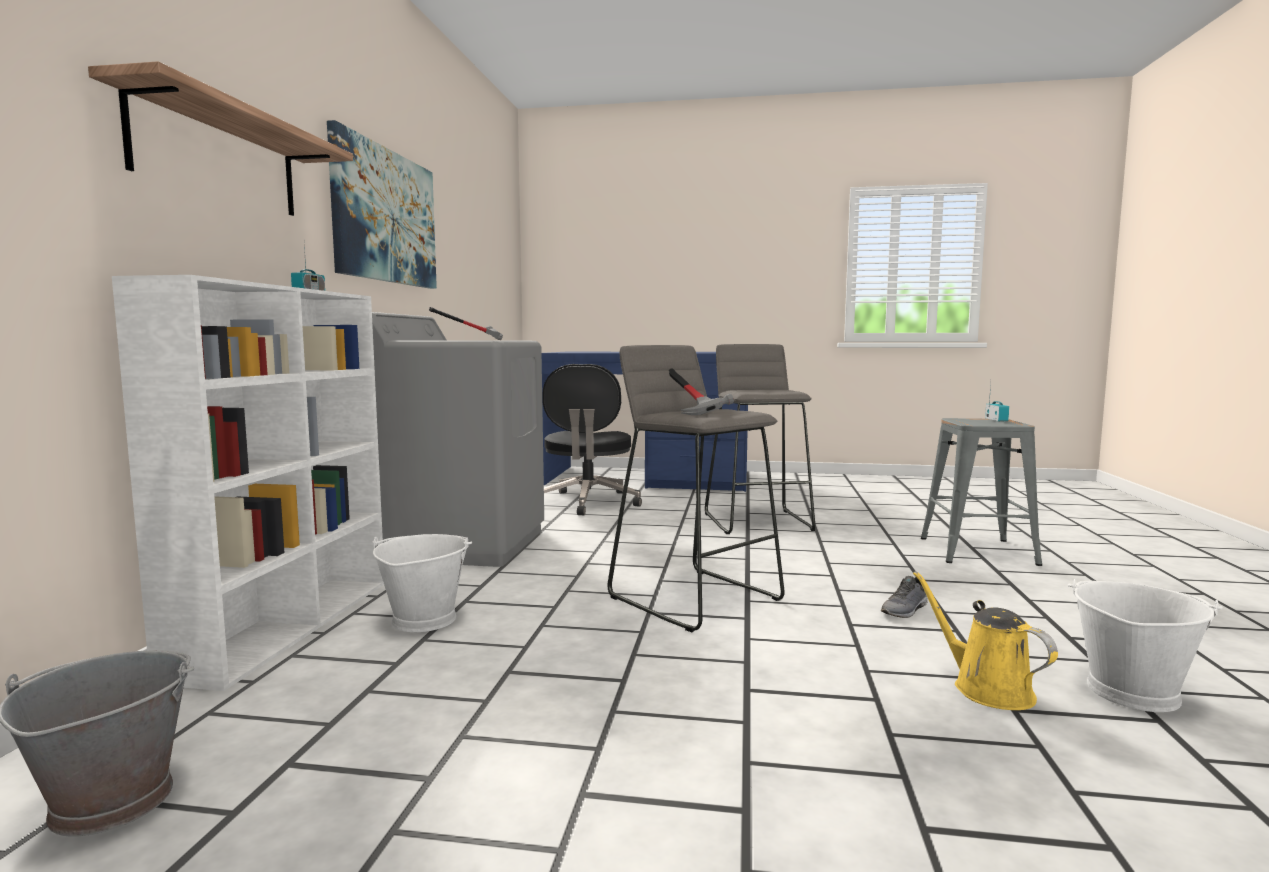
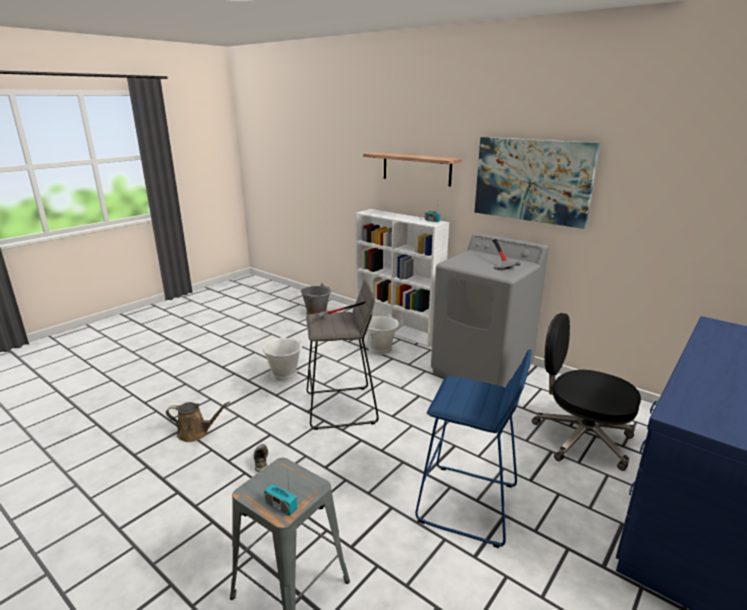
camera: 120 degrees right, 15 degrees up
grey stool [705,344,815,534] -> blue stool [415,349,532,548]
yellow watering can [913,571,1058,710] -> brown watering can [166,402,230,442]
white bucket [1068,579,1223,712] -> white bucket moved to [262,338,303,381]

